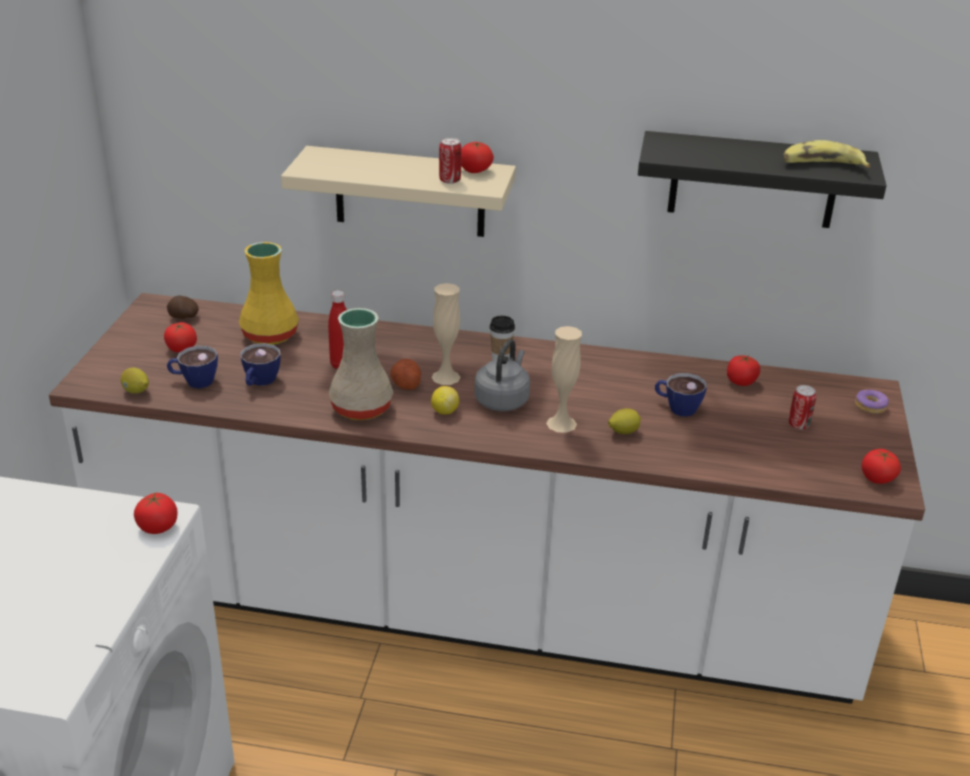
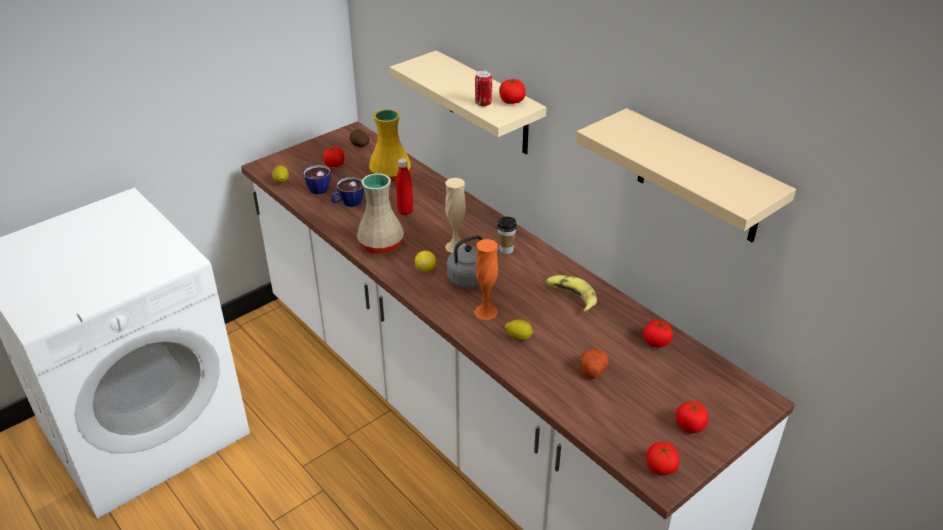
camera: 40 degrees right, 5 degrees up
tomato [134,493,178,534] -> tomato moved to [676,401,709,433]
potato [390,359,421,390] -> potato moved to [579,349,609,379]
beige vase [546,326,582,433] -> orange vase [474,239,498,320]
black shelf [638,131,887,228] -> beige shelf [576,108,796,243]
cup [655,373,707,416] -> none
banana [783,140,870,168] -> banana moved to [545,275,597,313]
can [789,385,816,430] -> none
donut [855,389,889,414] -> none

